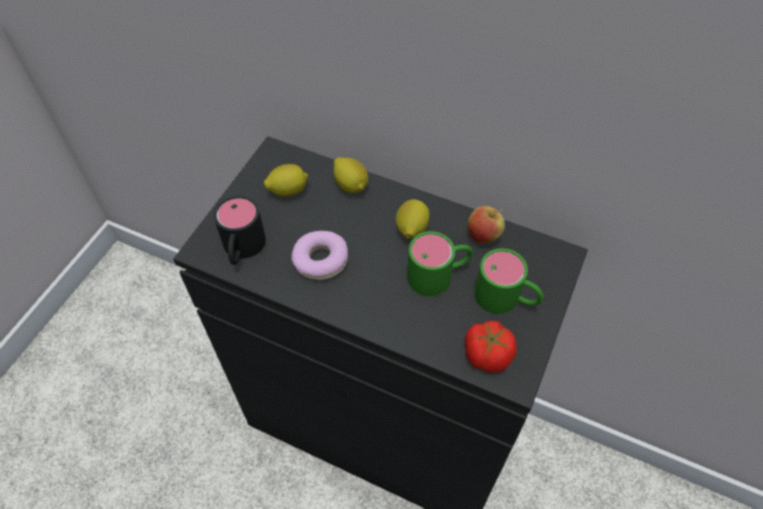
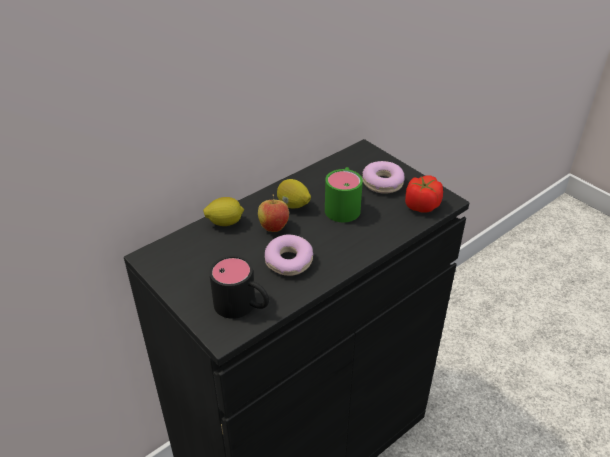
camera: 65 degrees left, 15 degrees down
lemon [264,164,308,197] -> none
apple [468,206,505,244] -> apple moved to [258,195,289,232]
green mug [475,248,544,314] -> donut [362,161,405,194]

